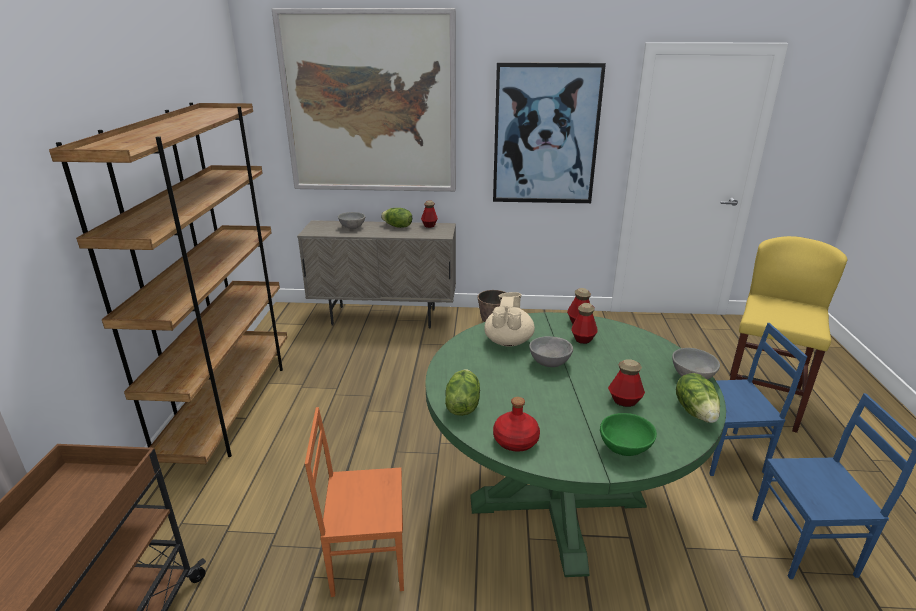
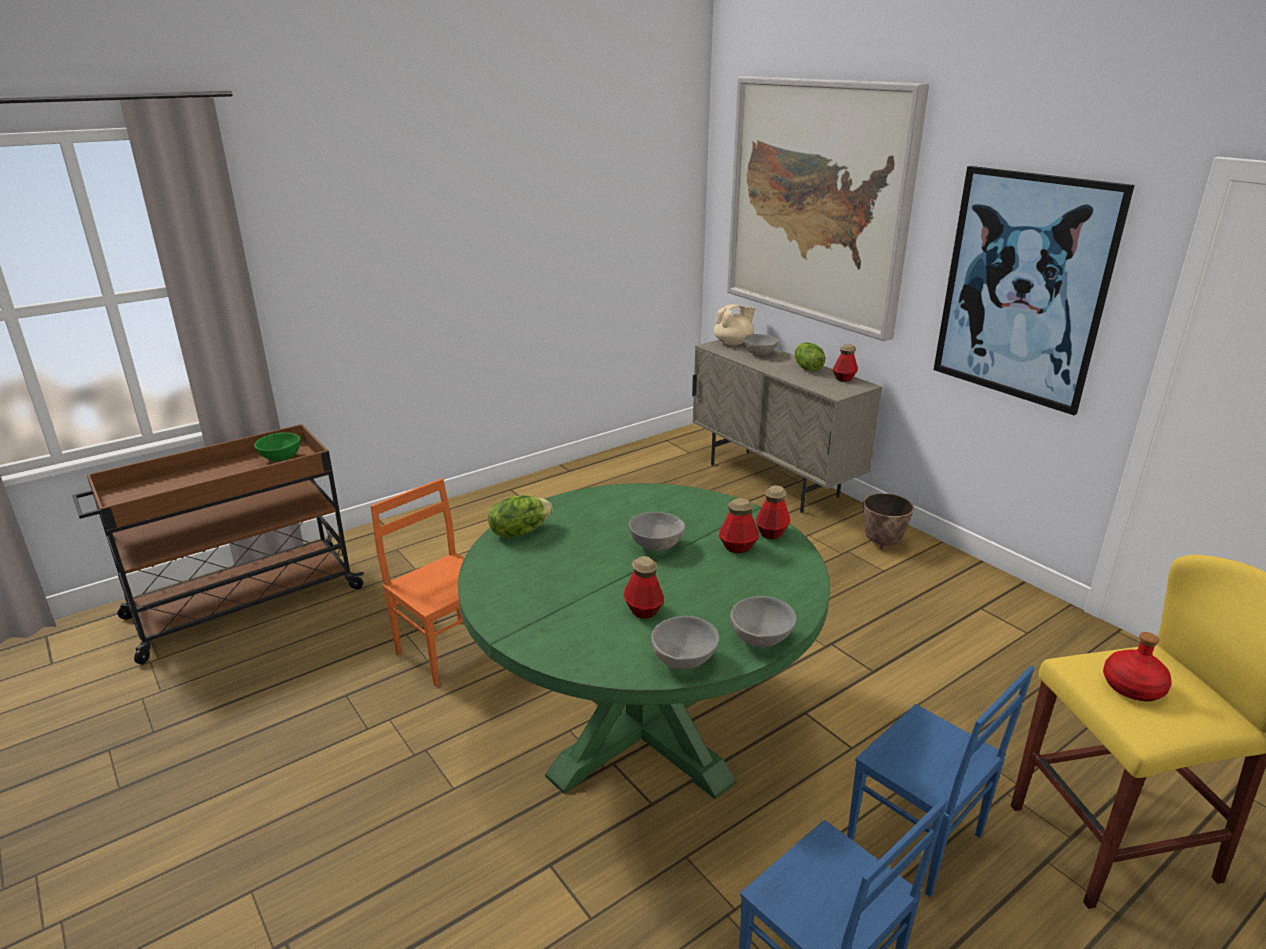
camera: 50 degrees right, 0 degrees up
brown bookcase [49,103,287,464] -> none
beige teapot [484,292,535,347] -> beige teapot moved to [714,304,756,345]
red bottle [493,397,540,452] -> red bottle moved to [1103,632,1172,701]
green bowl [600,413,657,456] -> green bowl moved to [254,432,301,461]
lettuce [676,373,720,423] -> grey bowl [651,616,719,670]

